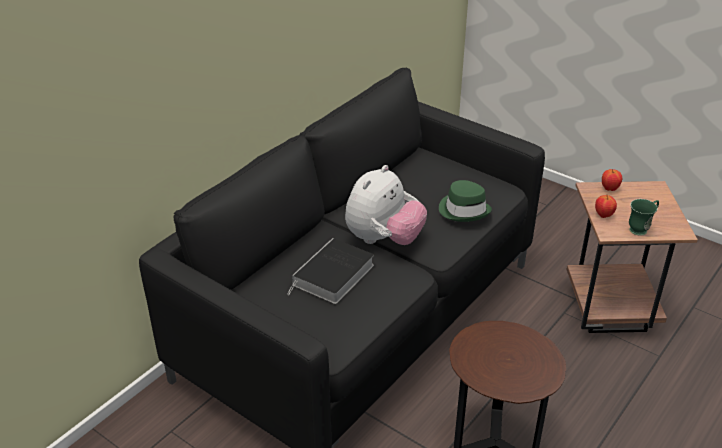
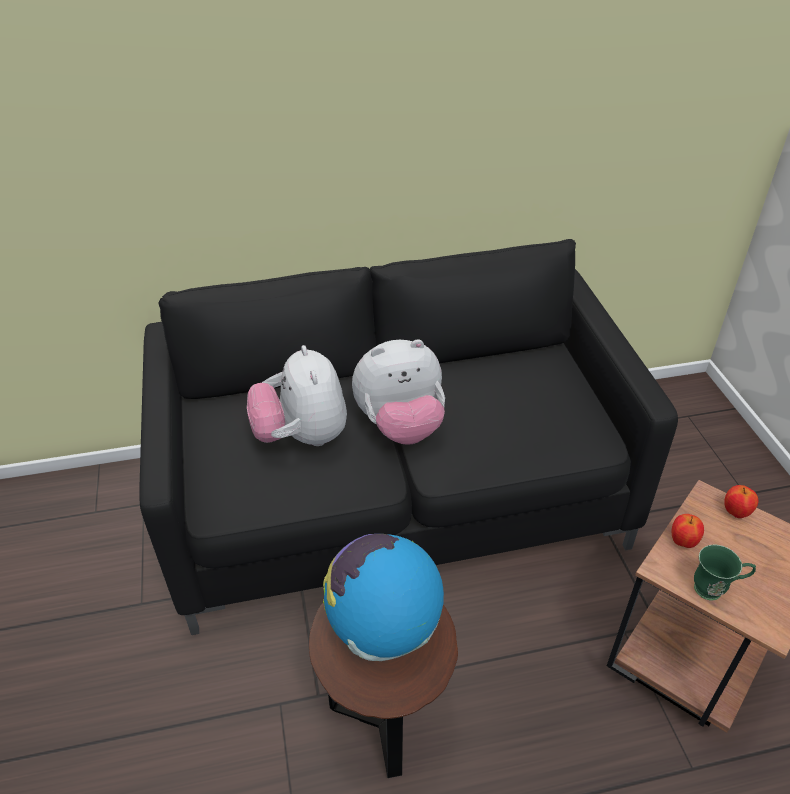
camera: 40 degrees right, 5 degrees up
book [287,238,374,304] -> plush toy [247,345,347,446]
green hat [439,180,492,222] -> none
none -> globe [323,534,444,661]

